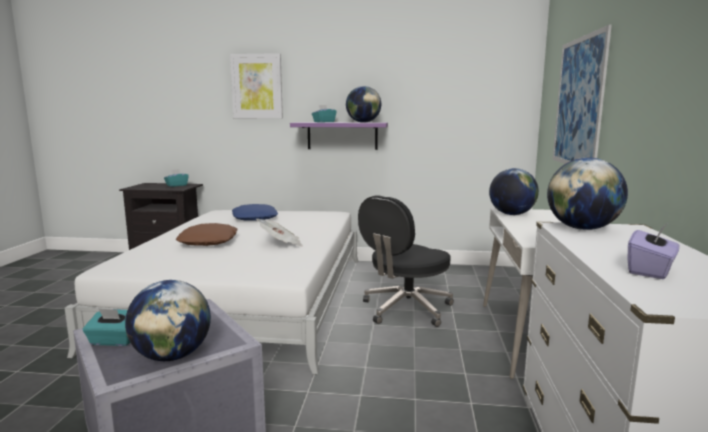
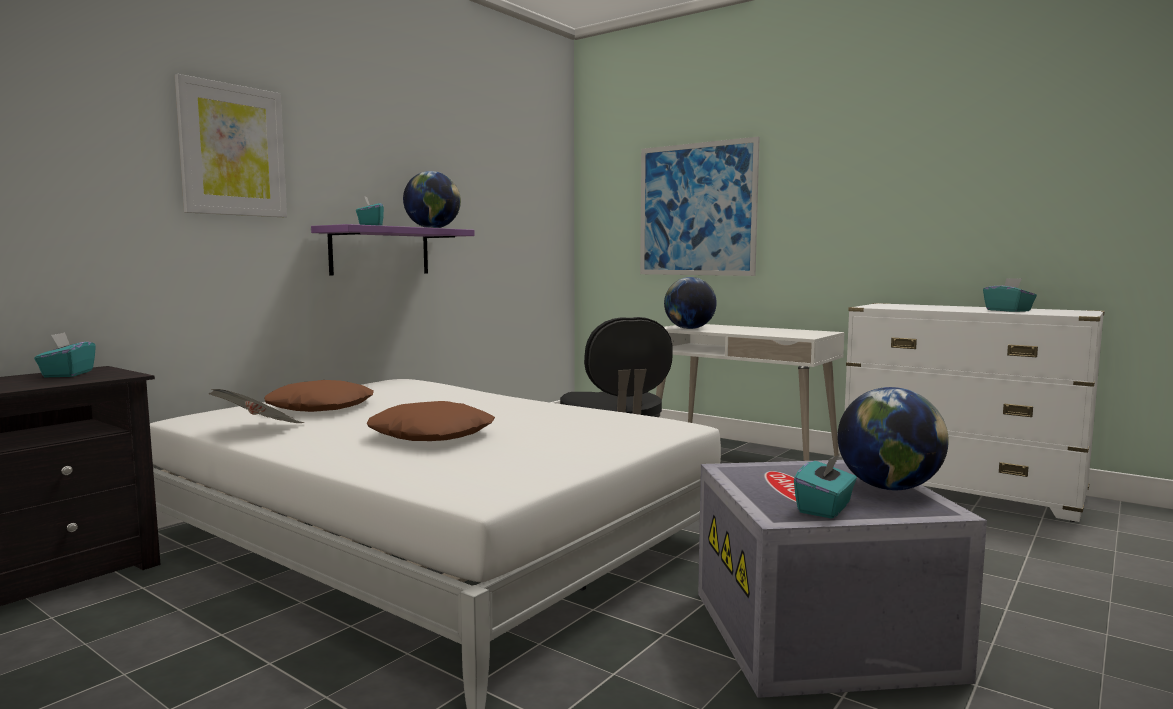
camera: 60 degrees left, 5 degrees down
blue pillow [232,204,278,221] -> brown pillow [264,380,374,412]
newspaper [256,219,304,247] -> newspaper moved to [209,389,305,423]
globe [547,157,628,230] -> none
purple tissue box [628,224,680,279] -> turquoise tissue box [983,278,1037,312]

